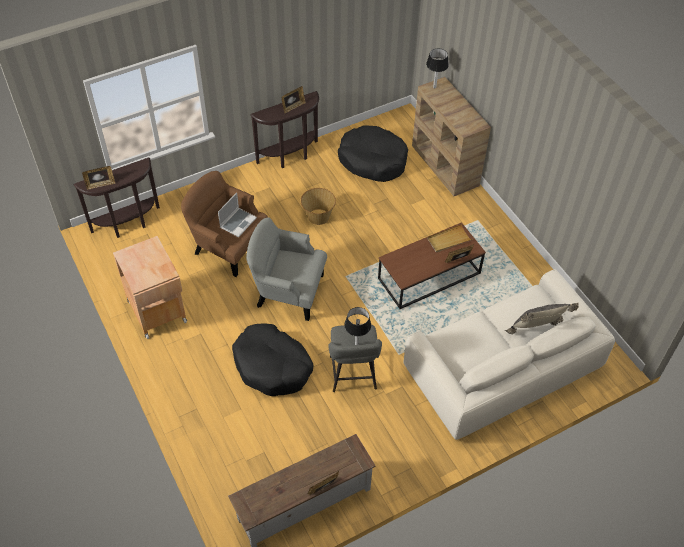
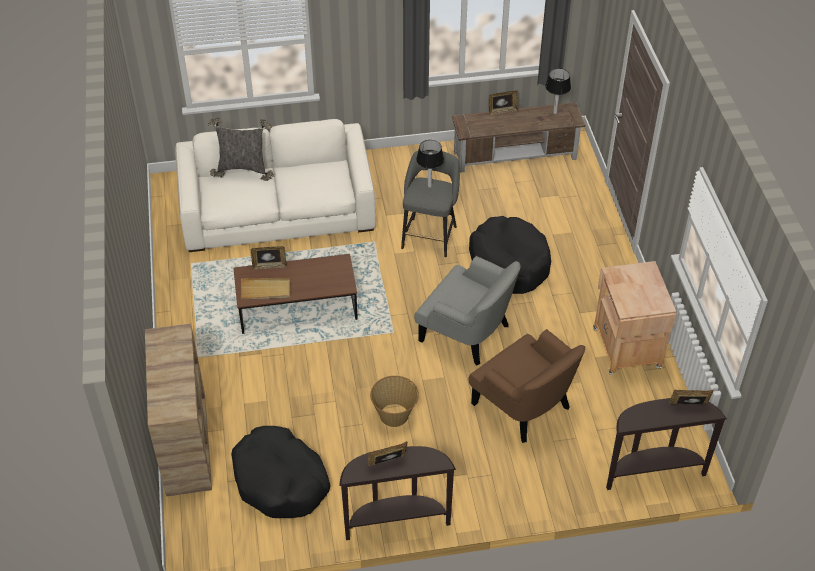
camera: 160 degrees left, 5 degrees down
laptop [218,193,257,237] -> none
table lamp [426,48,449,88] -> table lamp moved to [545,68,571,114]

